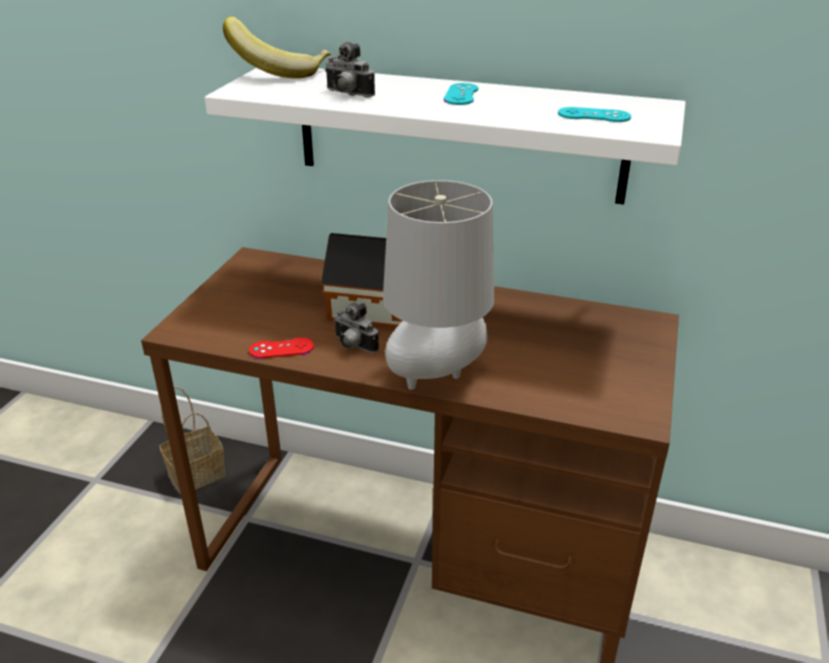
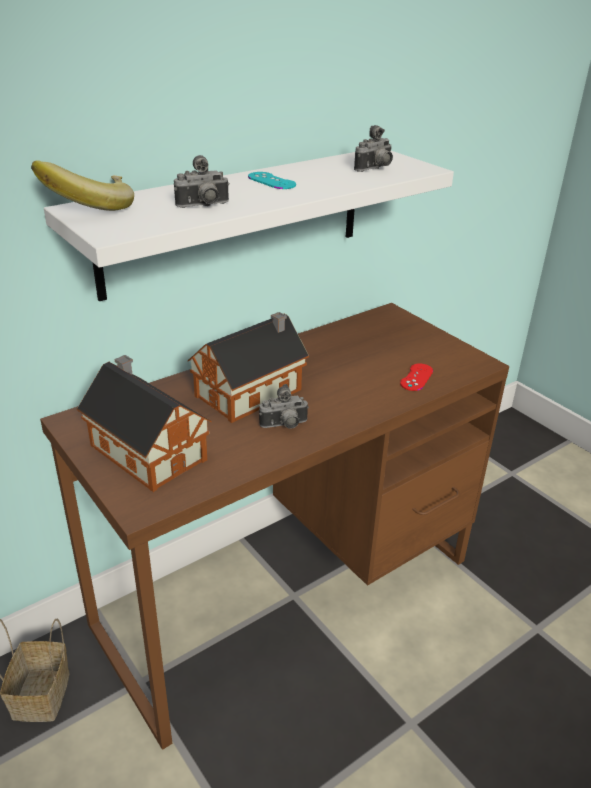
camera: 55 degrees left, 0 degrees up
red game controller [249,338,314,358] -> red game controller moved to [400,363,433,391]
grey table lamp [383,180,494,390] -> none
turquoise game controller [558,107,631,122] -> camera [354,125,393,172]
none -> toy house [77,355,211,492]

